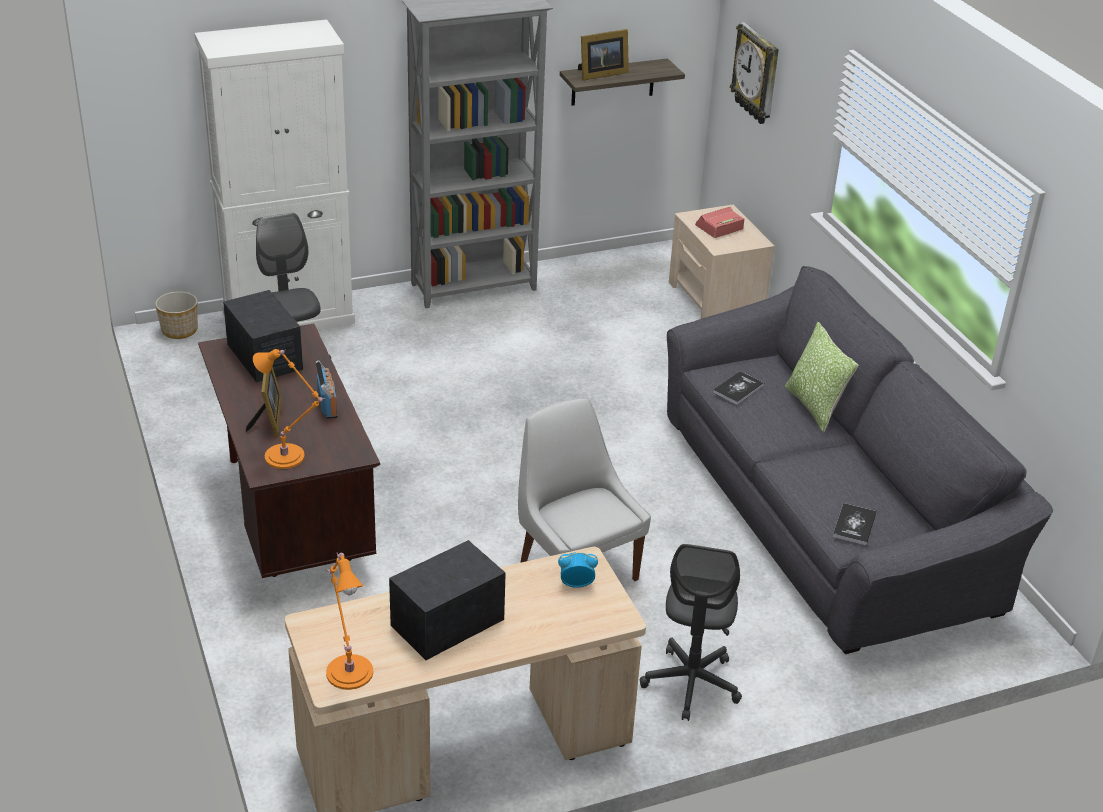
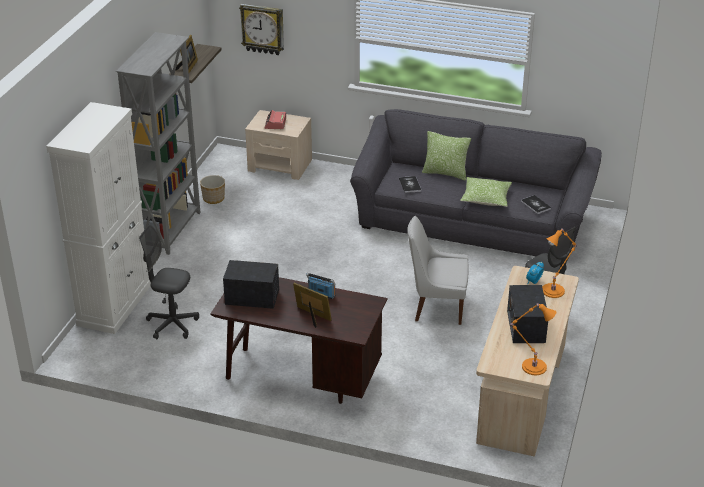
camera: 50 degrees left, 0 degrees up
planter [155,291,198,339] -> planter moved to [200,175,225,204]
orange table lamp [253,349,325,469] -> orange table lamp moved to [542,228,577,298]
none -> pillow [460,177,512,207]

